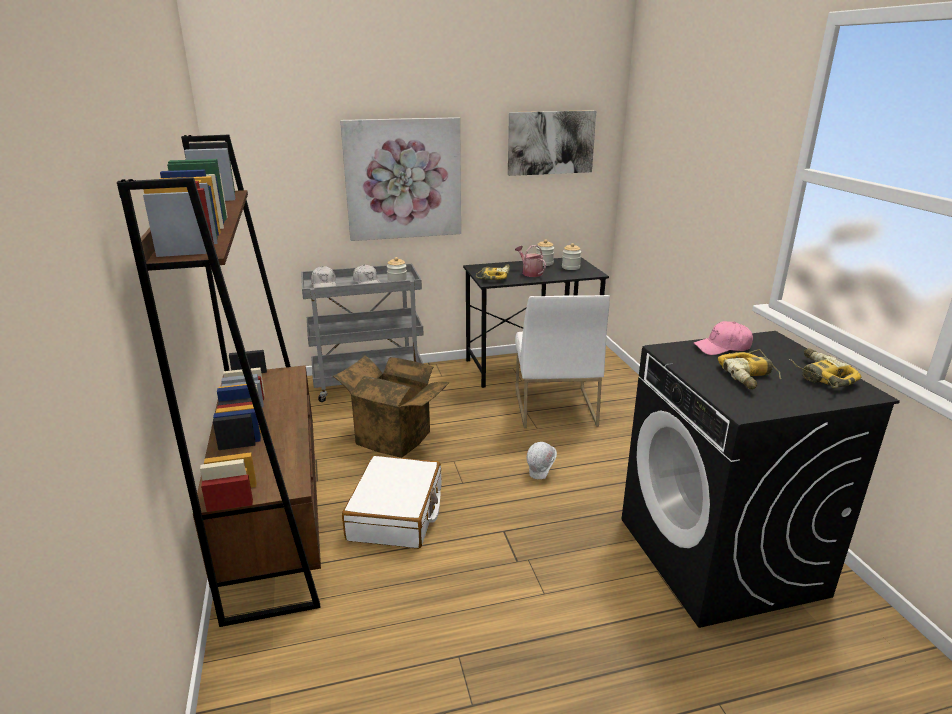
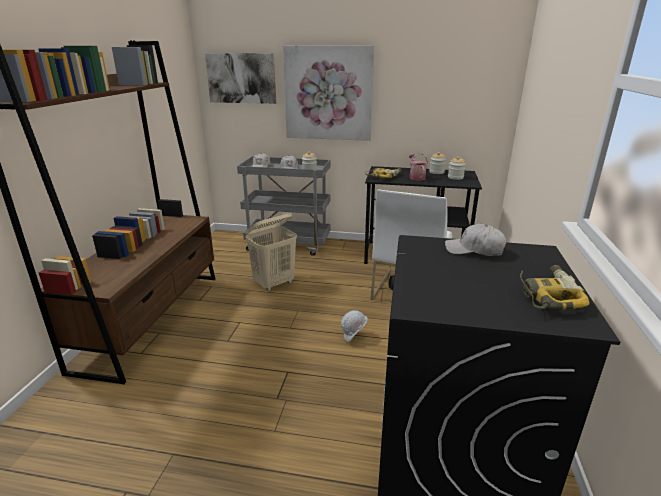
camera: 25 degrees right, 0 degrees up
cardboard box [333,355,450,458] -> beige laundry basket [246,213,297,291]
white suitcase [342,456,442,549] -> none
picture [508,110,596,176] -> picture moved to [205,53,276,104]
pink cap [694,321,753,355] -> white cap [445,224,506,256]
power drill [718,349,781,389] -> none

